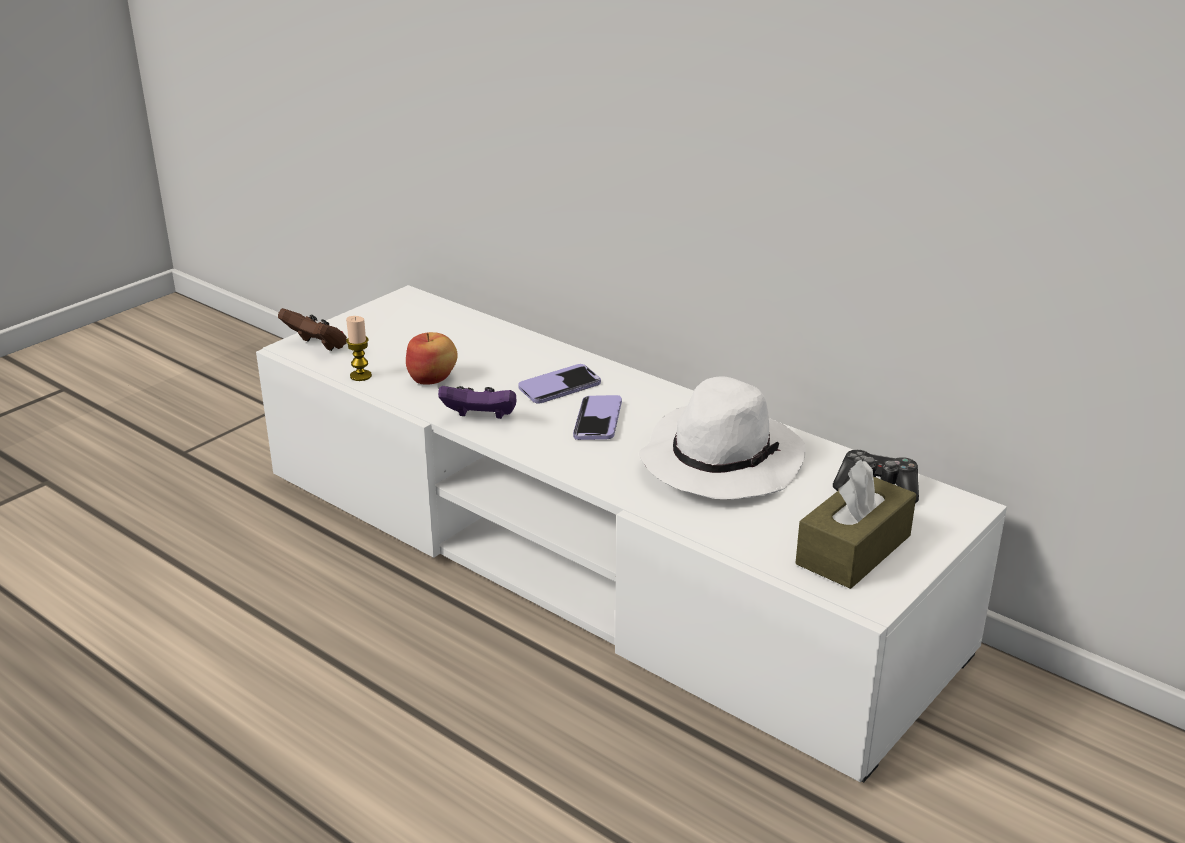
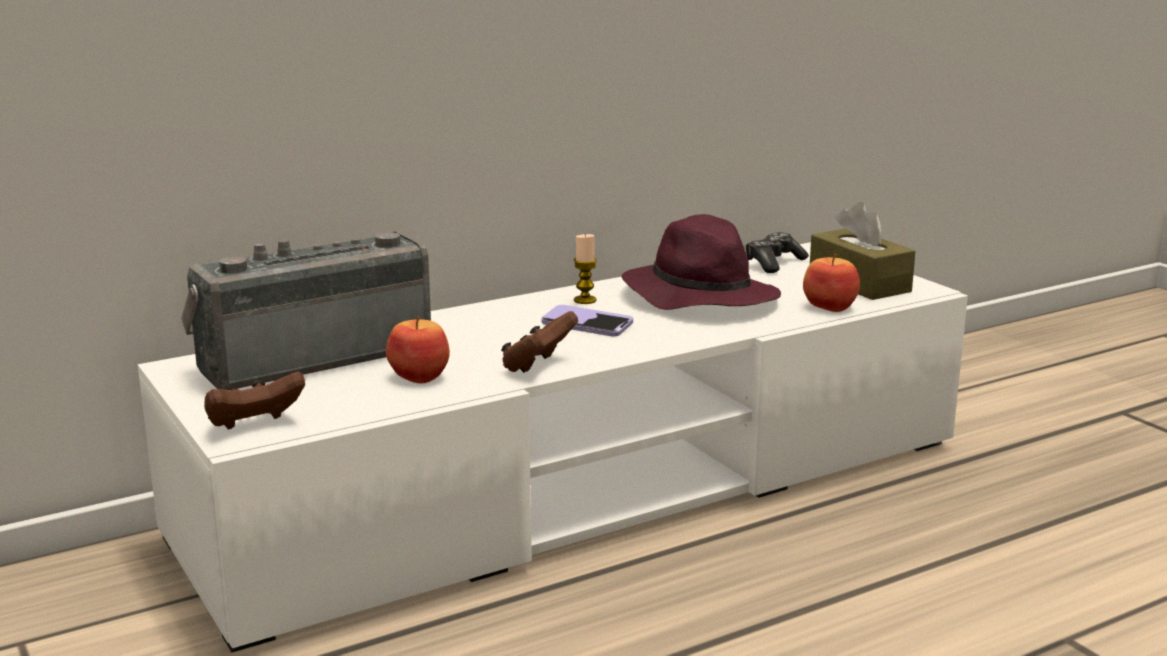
camera: 70 degrees left, 10 degrees down
candle [346,316,372,381] -> candle moved to [573,234,597,304]
purple game controller [438,386,516,419] -> brown game controller [501,311,578,373]
phone [518,364,601,404] -> none
white hat [639,376,806,499] -> purple hat [622,214,781,310]
none -> radio [181,232,431,390]
none -> apple [803,254,860,312]

